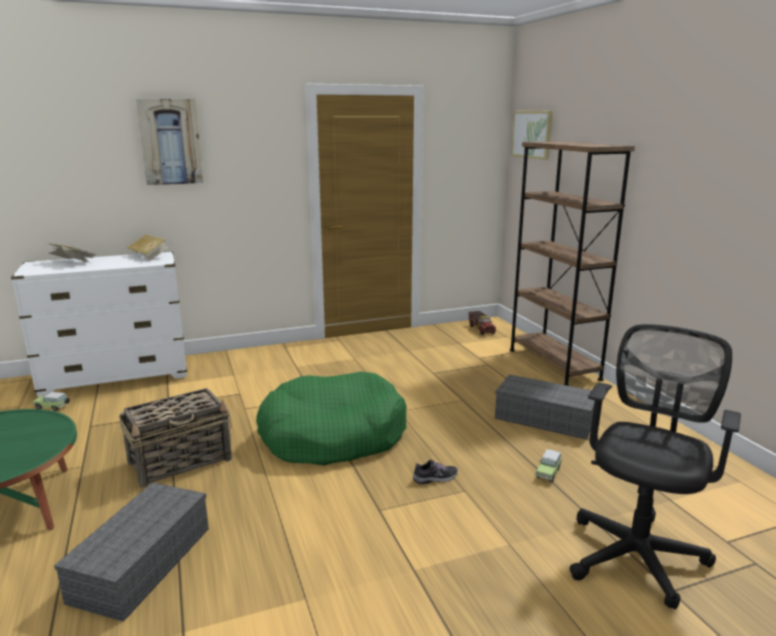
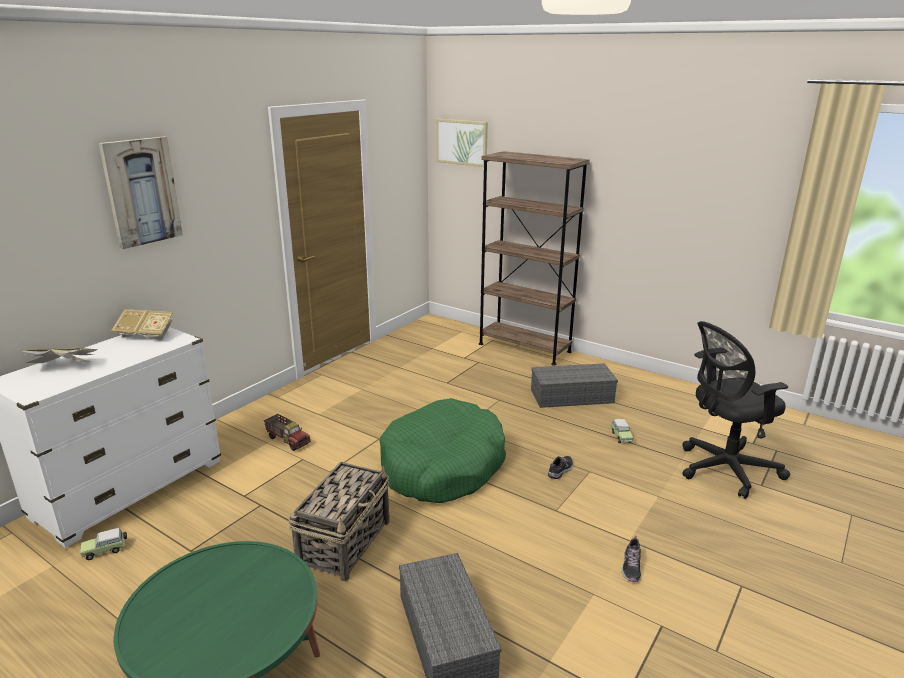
camera: 35 degrees left, 5 degrees up
toy truck [469,311,496,335] -> toy truck moved to [264,414,311,451]
black office chair [569,324,741,609] -> black office chair turned 105 degrees counterclockwise [682,321,790,499]
none -> shoe [622,536,641,582]

